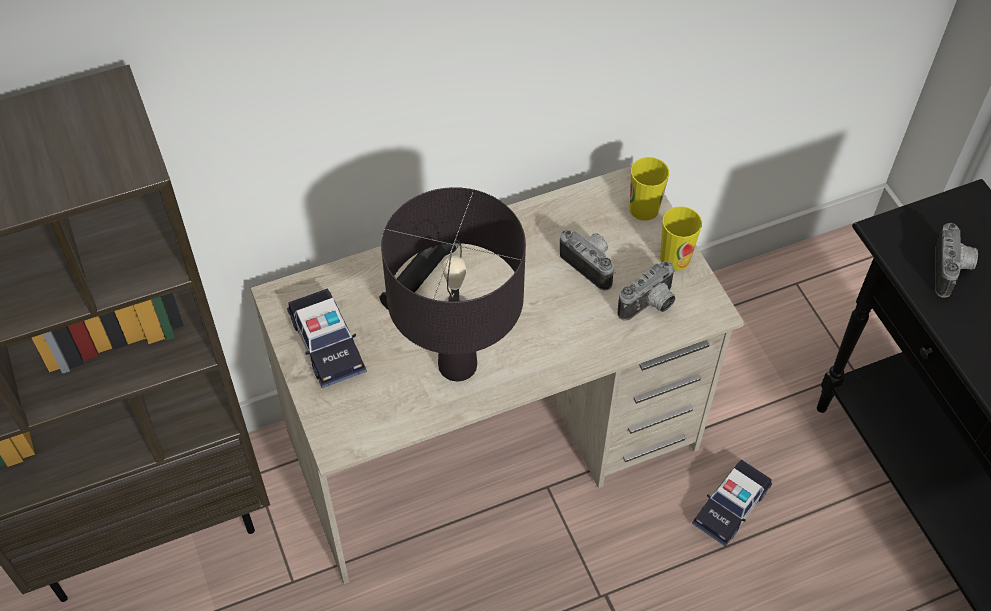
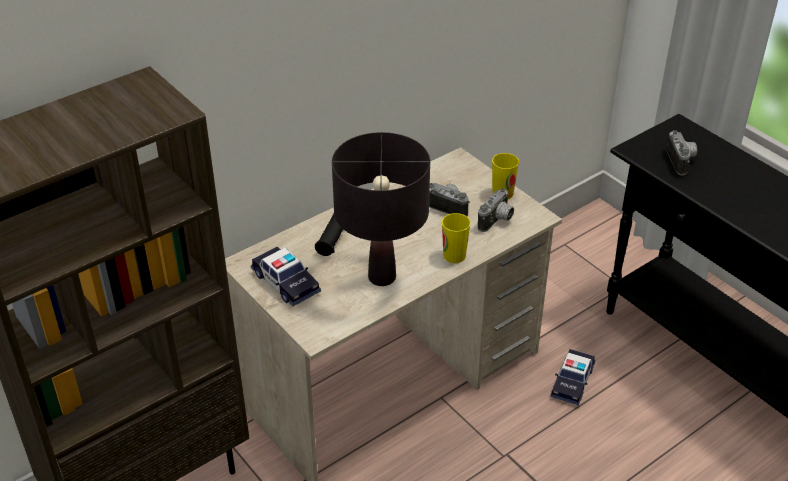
camera: 15 degrees left, 15 degrees down
cup [630,157,669,221] -> cup moved to [442,213,471,263]

